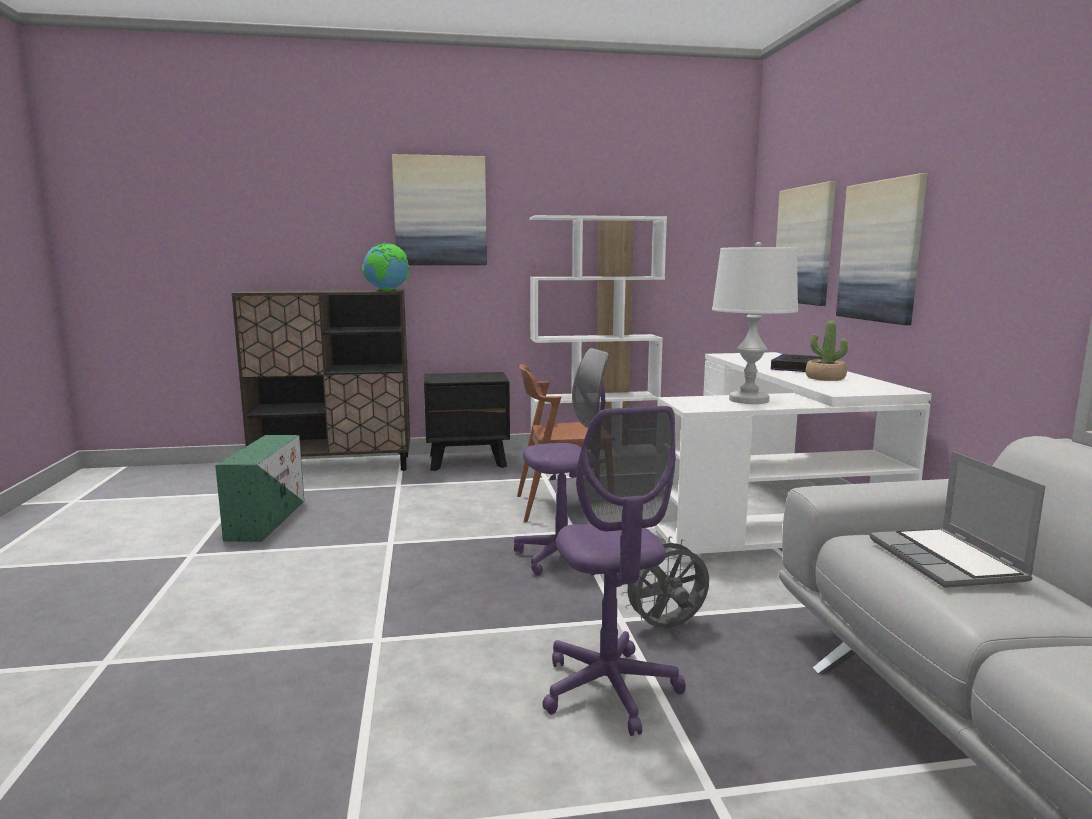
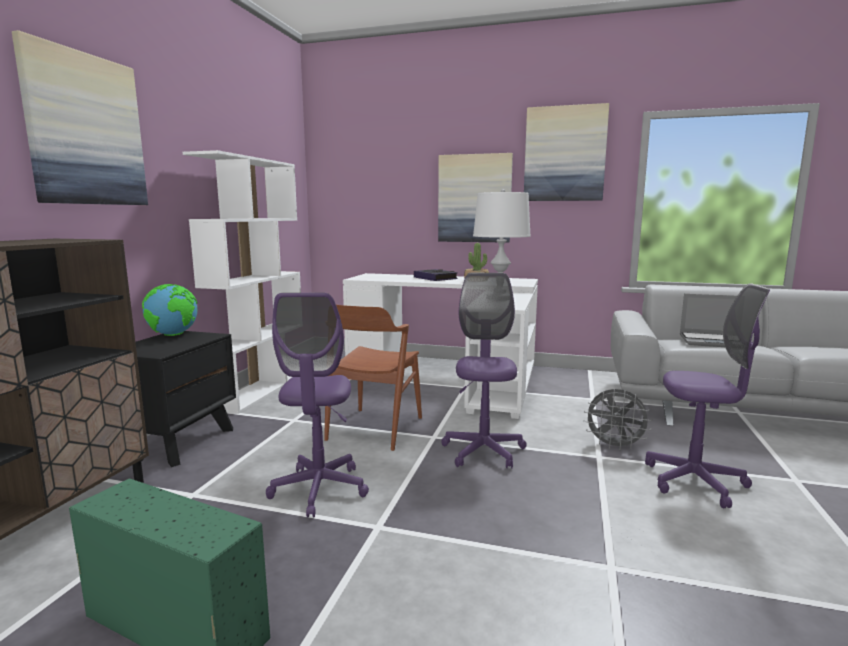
camera: 65 degrees left, 0 degrees up
globe [362,243,410,291] -> globe moved to [142,284,197,336]
grey fan [621,536,709,628] -> grey fan turned 75 degrees counterclockwise [584,389,652,451]
picture [776,181,836,306] -> picture moved to [524,103,609,201]
none -> purple office chair [266,293,369,518]

